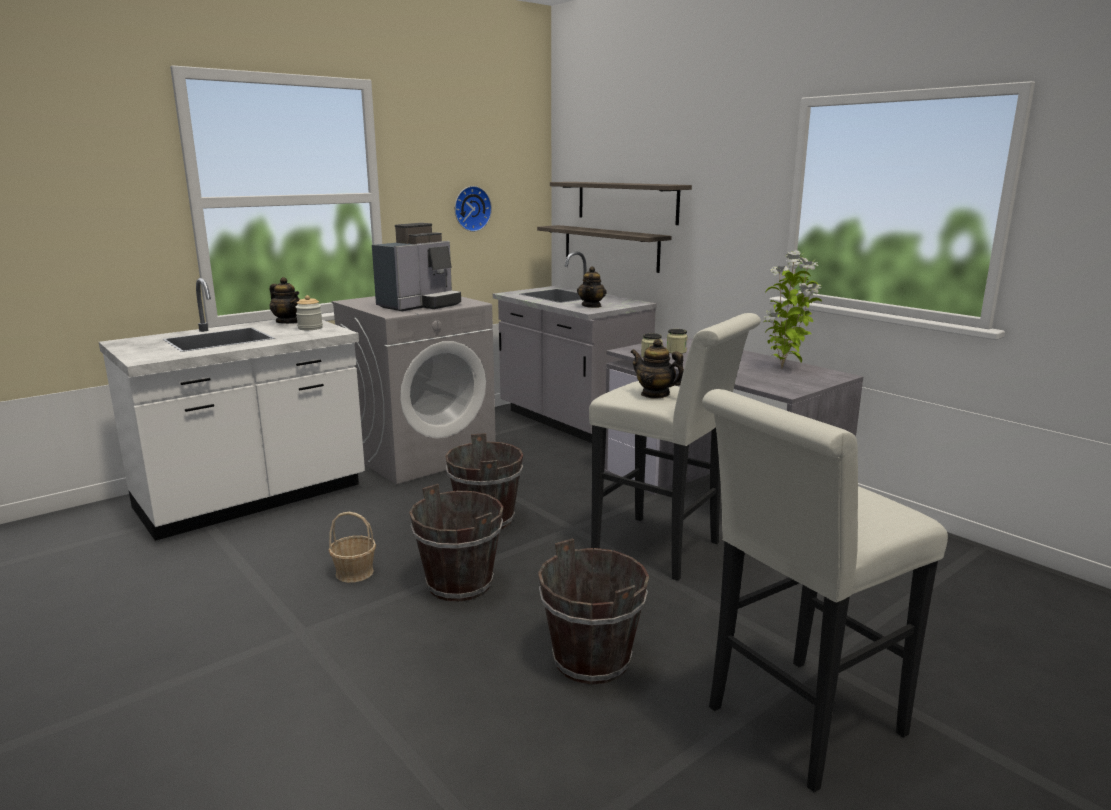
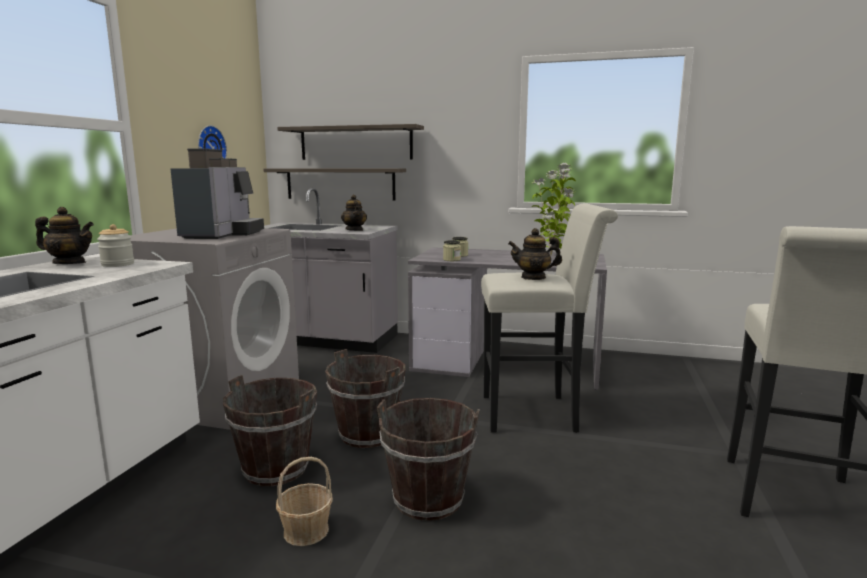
camera: 35 degrees left, 5 degrees down
brown bucket [538,538,649,685] -> brown bucket moved to [223,375,317,486]

